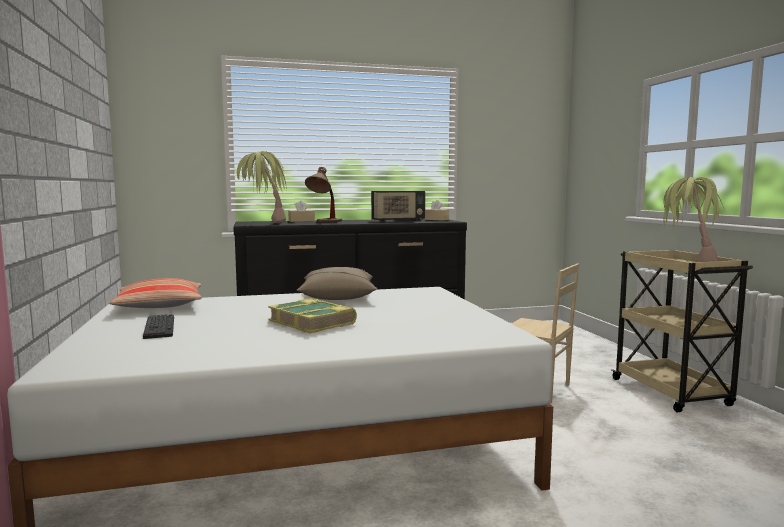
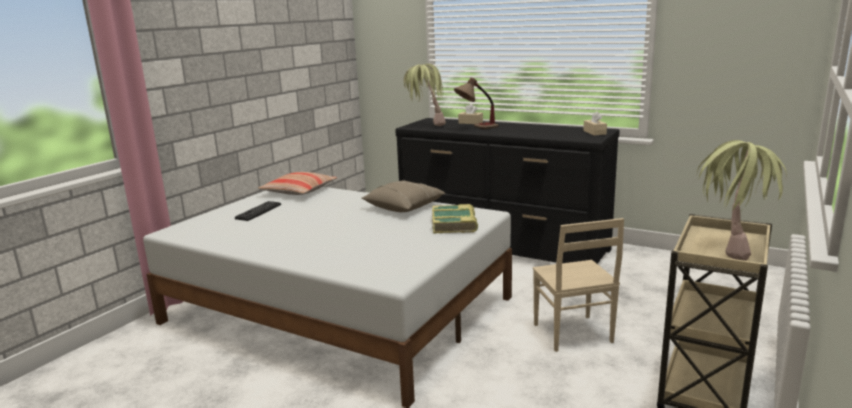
camera: 45 degrees right, 10 degrees up
book [268,298,357,333] -> book moved to [432,204,478,233]
radio [371,191,425,222] -> none

